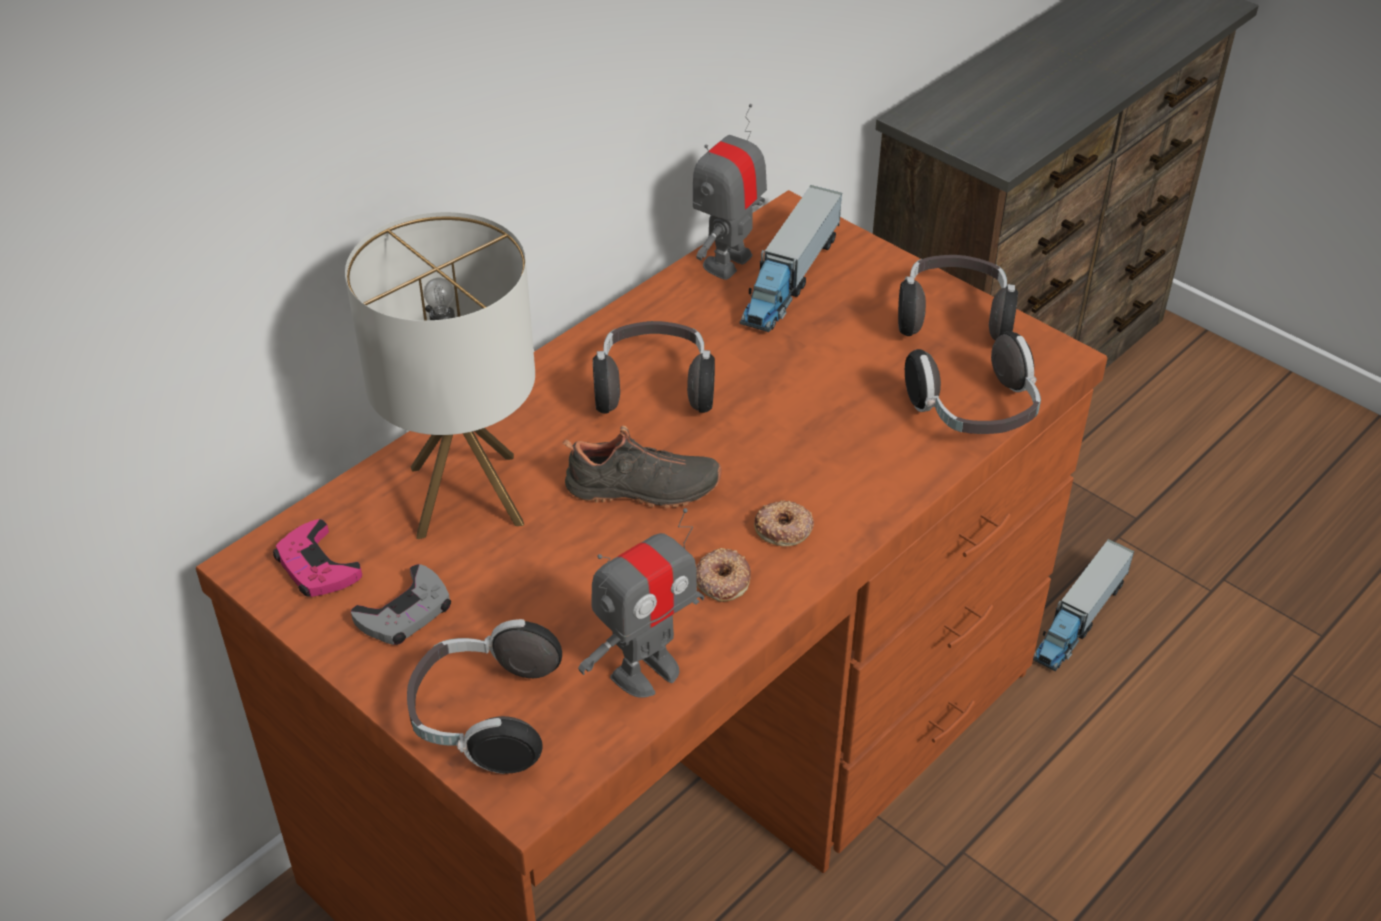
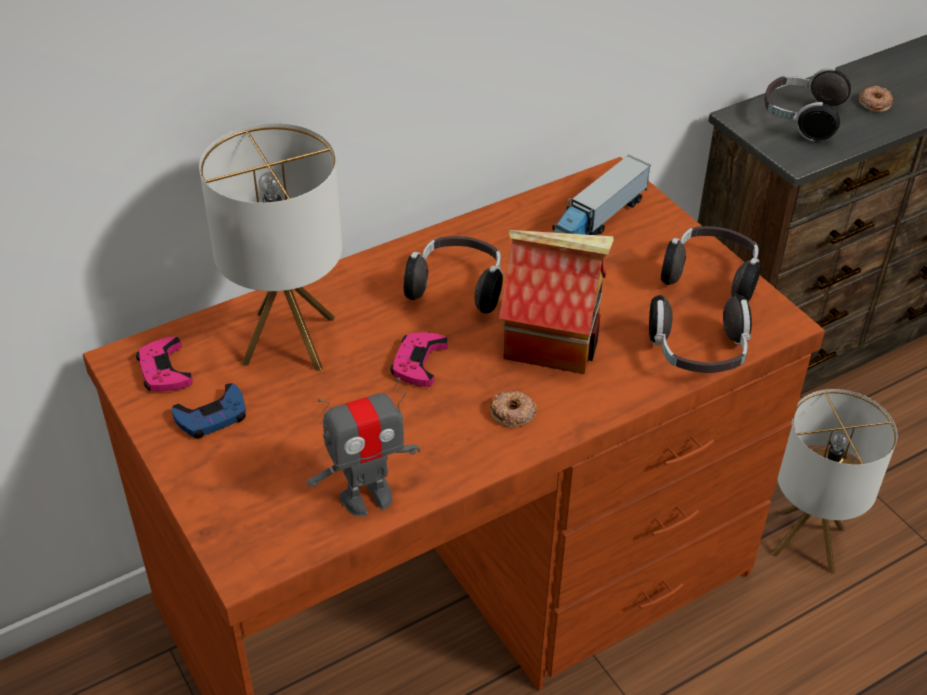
camera: 15 degrees right, 0 degrees up
grey game controller [351,564,451,645] -> blue game controller [172,383,246,438]
headphones [407,619,562,774] -> headphones moved to [765,67,851,142]
black shoe [563,425,722,508] -> pink game controller [390,332,448,387]
toy robot [693,104,767,280] -> none
donut [696,548,751,602] -> donut moved to [859,86,893,112]
toy truck [1033,539,1135,671] -> table lamp [771,389,897,574]
none -> toy house [499,230,614,374]

